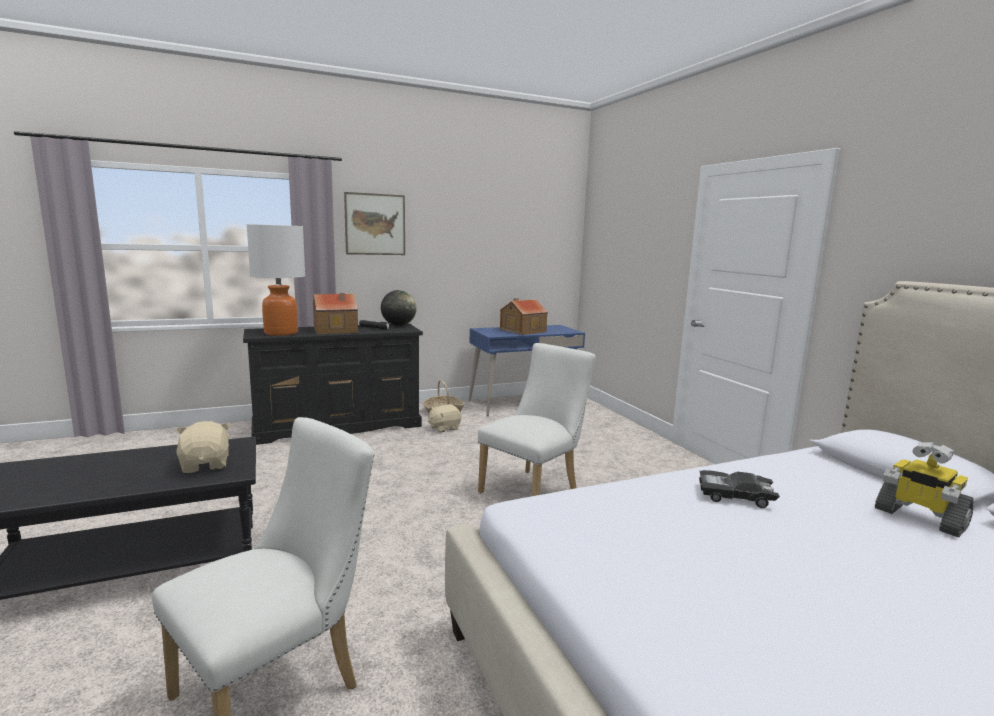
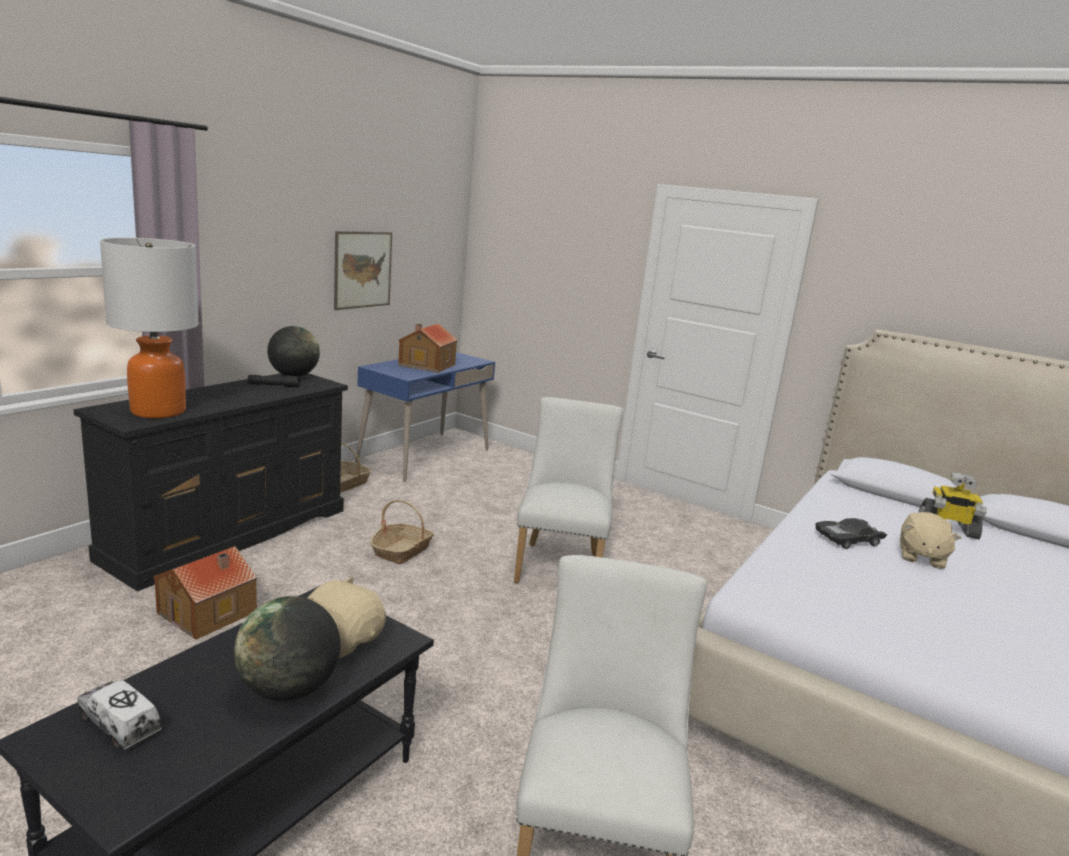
camera: 35 degrees left, 5 degrees up
toy house [313,293,358,334] -> toy house moved to [153,546,257,640]
picture [344,192,405,255] -> picture moved to [334,231,392,310]
beige plush toy [428,405,461,432] -> beige plush toy moved to [900,512,961,569]
none -> toy truck [77,680,162,750]
none -> globe [234,596,340,701]
none -> basket [370,500,434,564]

